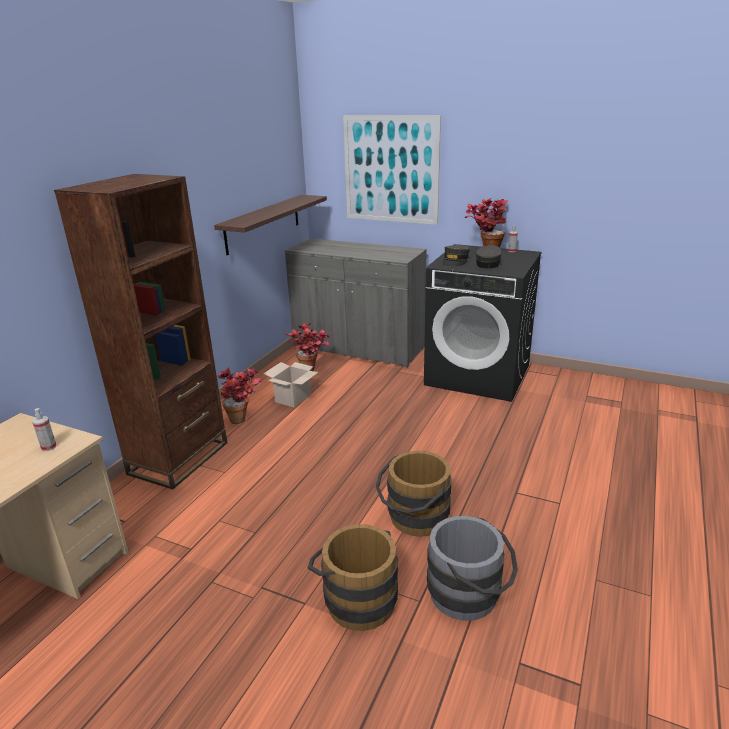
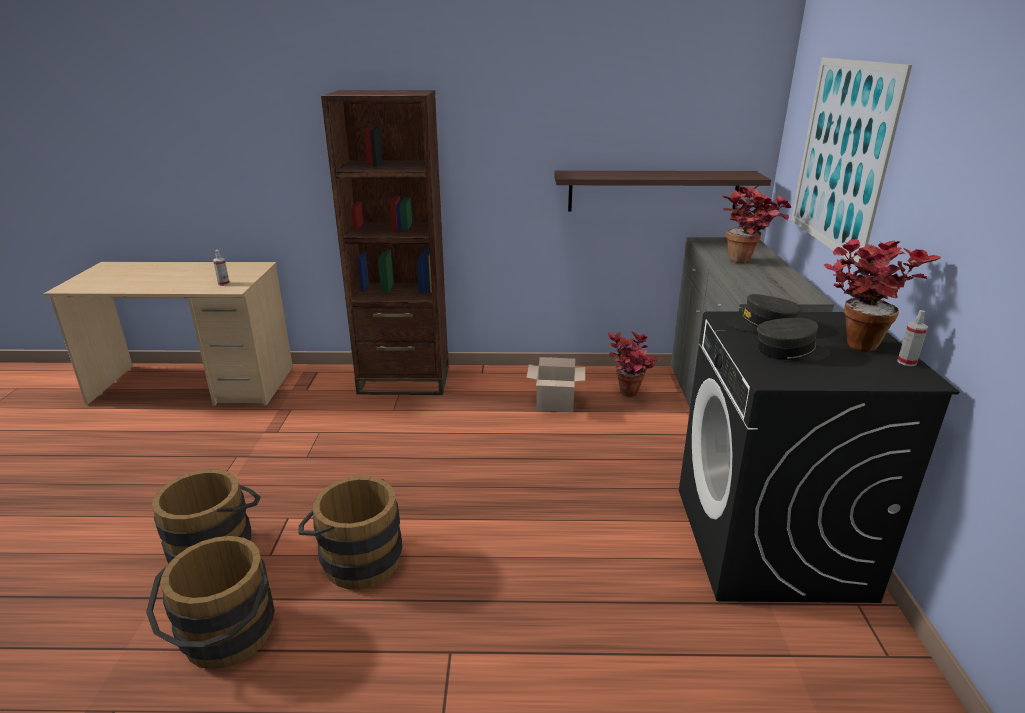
camera: 65 degrees right, 0 degrees up
potted plant [217,367,262,424] -> potted plant moved to [723,186,791,263]
grey bucket [427,516,518,621] -> brown bucket [146,536,275,669]

